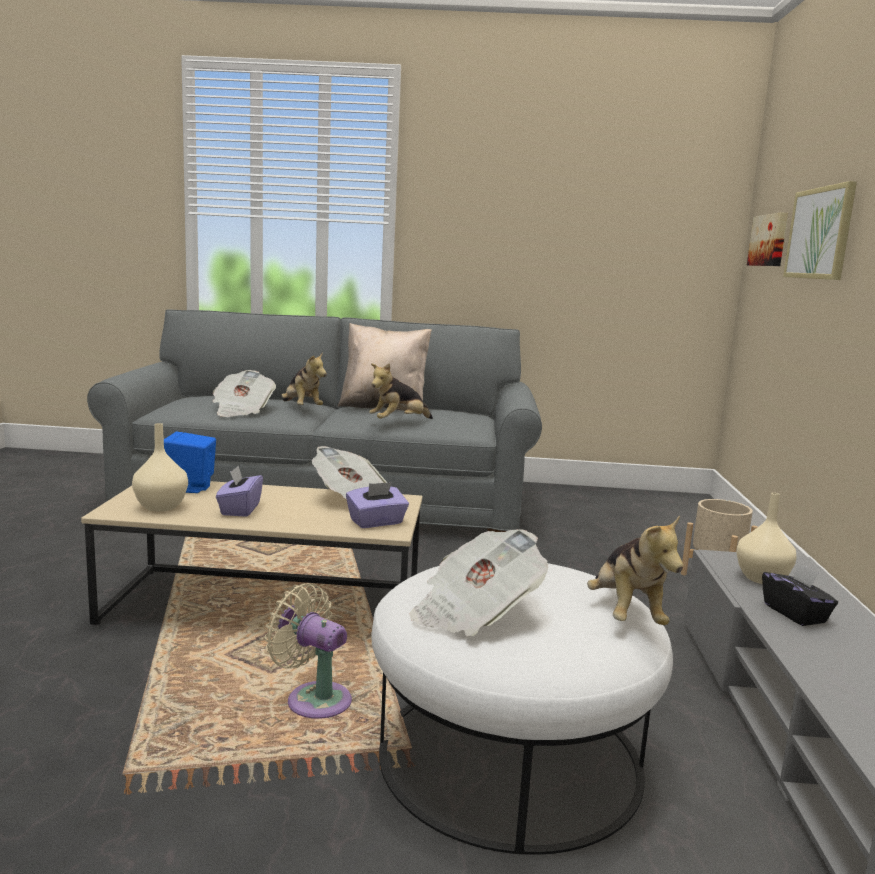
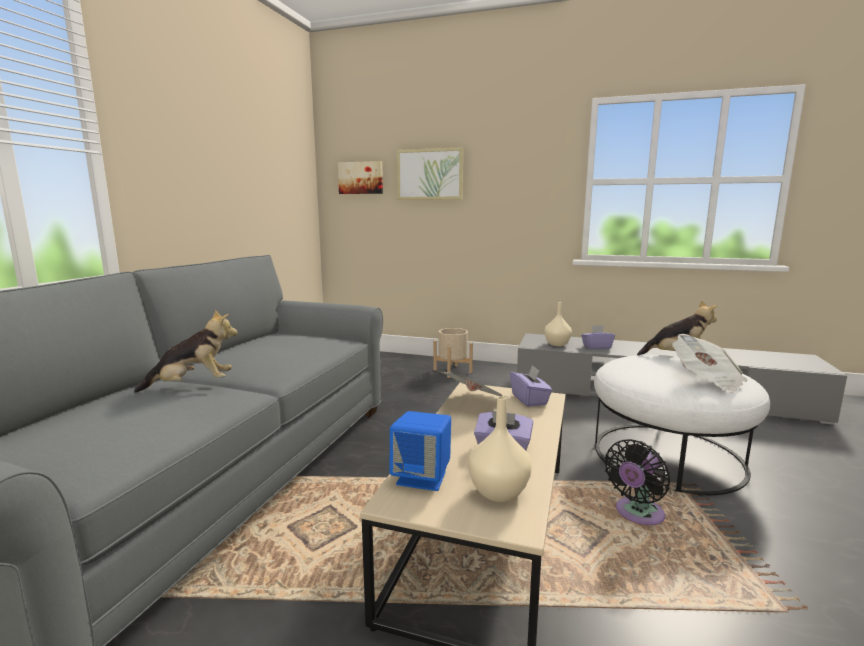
camera: 75 degrees left, 0 degrees up
newspaper [212,370,276,417] -> none
beige fan [265,583,352,719] -> black fan [605,439,670,525]
beige pillow [338,323,432,414] -> none
plush toy [369,363,433,419] -> none
black tissue box [762,562,838,626] -> purple tissue box [581,325,615,349]

